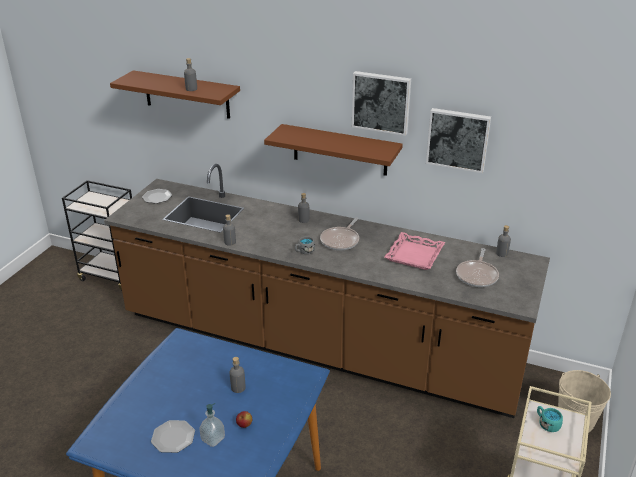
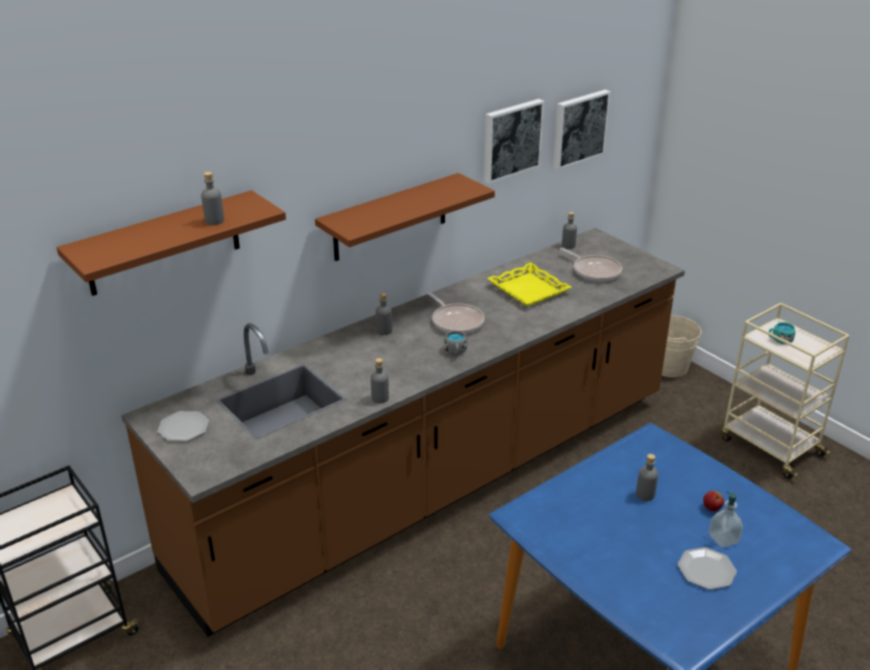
camera: 60 degrees left, 0 degrees up
picture [352,71,411,136] -> picture moved to [553,90,611,170]
pink tray [384,232,445,270] -> yellow tray [487,262,571,306]

